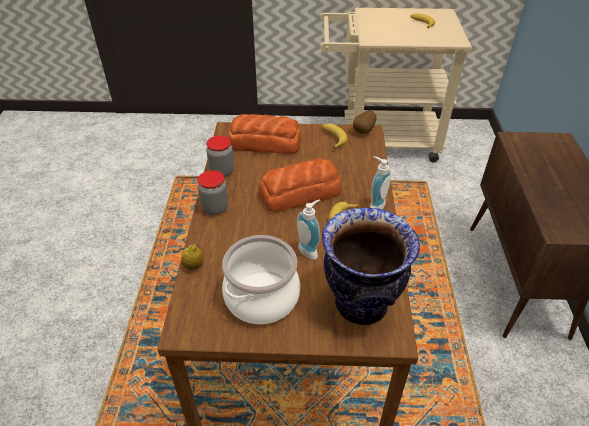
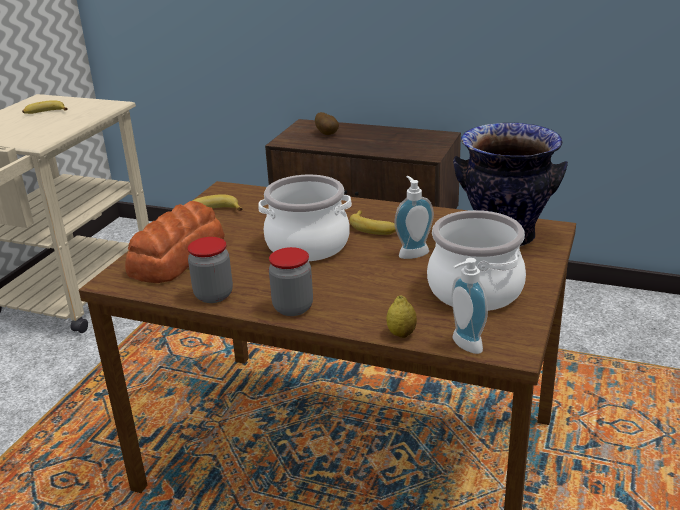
camera: 70 degrees left, 15 degrees down
bread [259,158,342,212] -> cooking pot [259,175,352,261]
potato [353,110,377,134] -> potato moved to [315,112,339,135]
soap dispenser [370,156,391,209] -> soap dispenser moved to [452,258,488,354]

